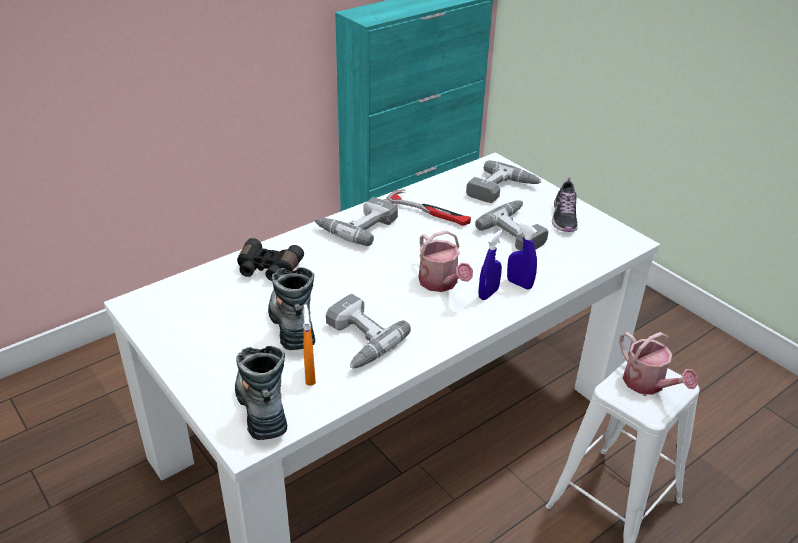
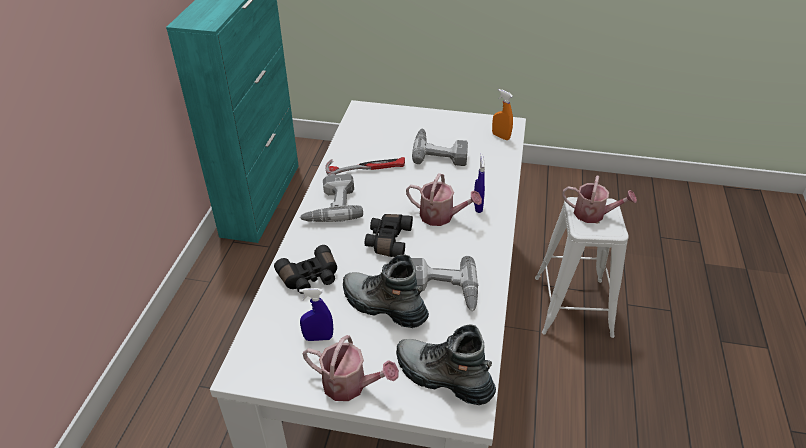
camera: 40 degrees left, 5 degrees up
orange spray bottle [303,304,316,386] -> orange spray bottle moved to [492,89,513,140]
power drill [466,160,542,203] -> none
blue spray bottle [507,221,537,289] -> blue spray bottle moved to [299,288,333,341]
shoe [552,178,578,232] -> none
none -> watering can [303,335,399,401]
none -> black binoculars [365,214,413,257]

